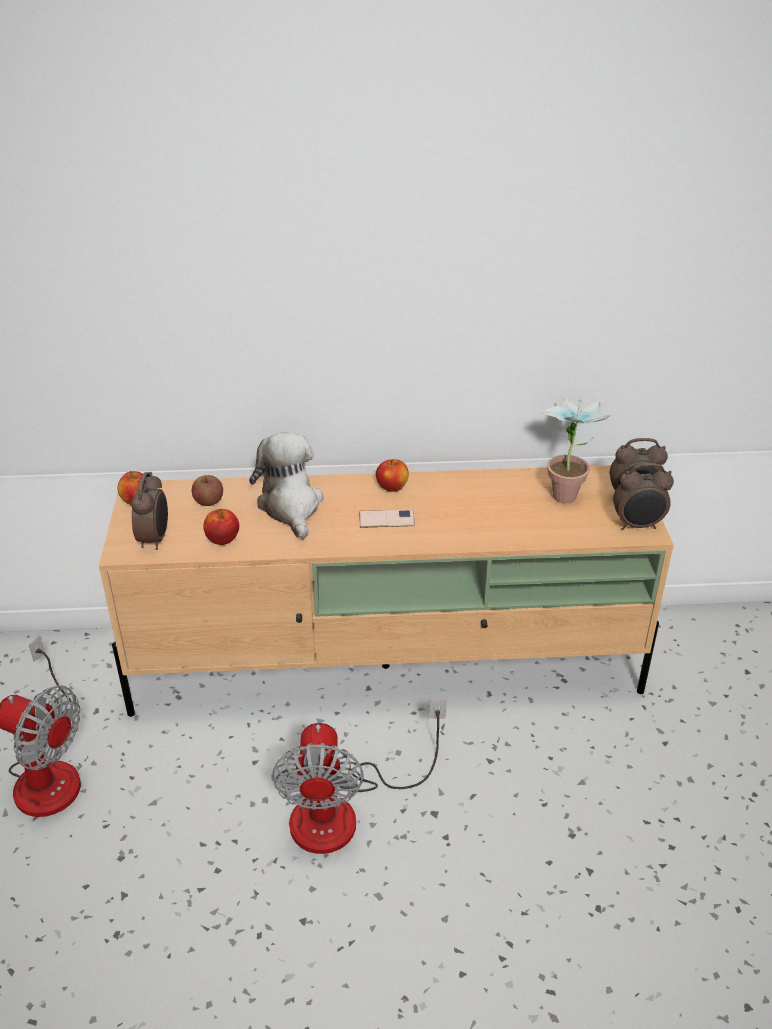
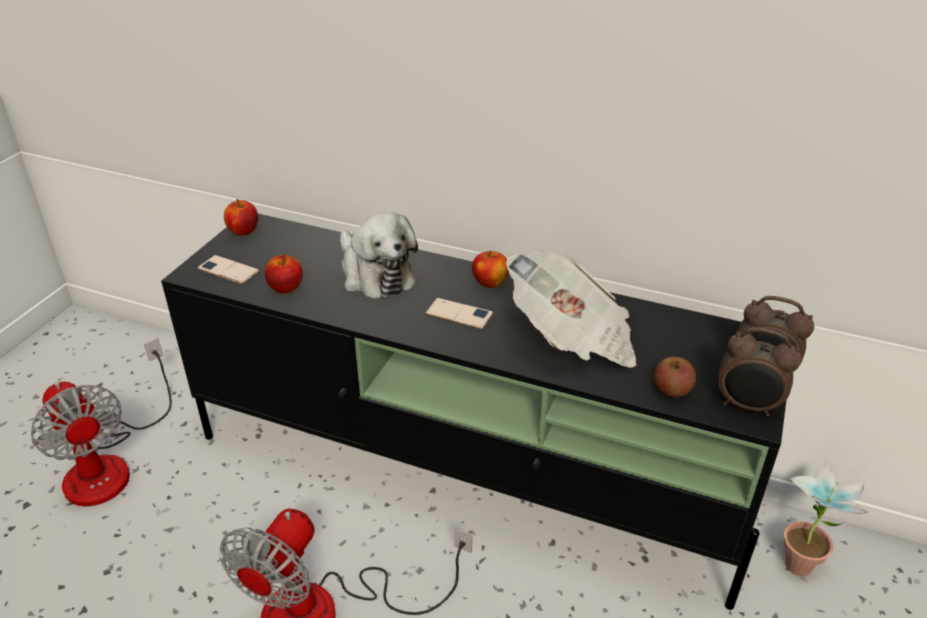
camera: 25 degrees right, 0 degrees up
beige tv stand [99,465,674,717] -> black tv stand [161,214,786,610]
alarm clock [131,472,168,550] -> phone [197,255,259,284]
apple [192,475,223,506] -> apple moved to [654,356,696,397]
plush toy [249,433,323,539] -> plush toy turned 135 degrees clockwise [340,212,418,299]
potted plant [541,396,612,504] -> potted plant moved to [784,463,868,577]
none -> newspaper [506,249,637,368]

